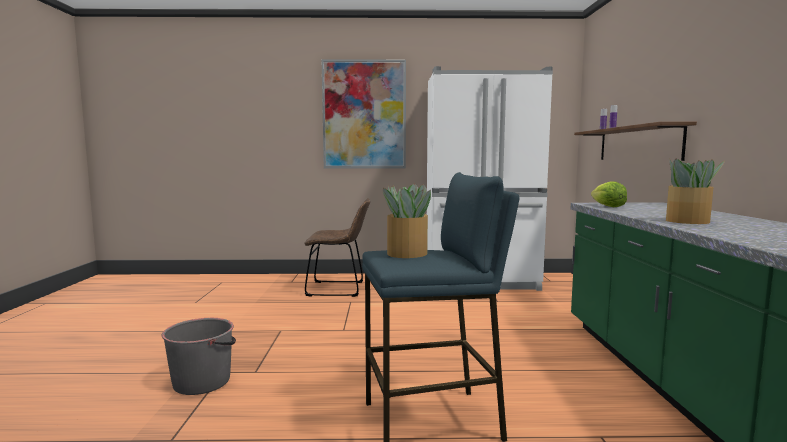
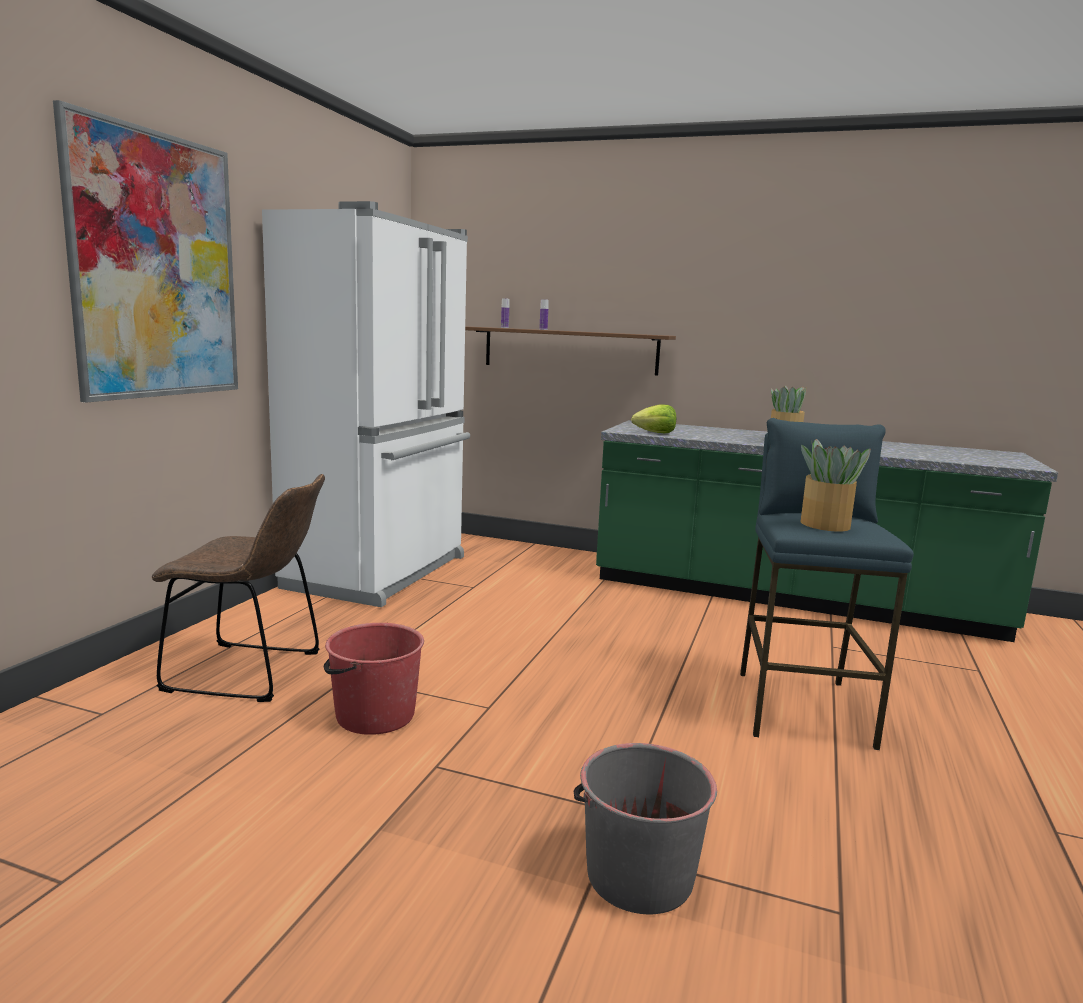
camera: 70 degrees left, 5 degrees up
brown chair [304,198,370,297] -> brown chair turned 75 degrees clockwise [152,474,325,702]
none -> red bucket [324,623,424,735]

